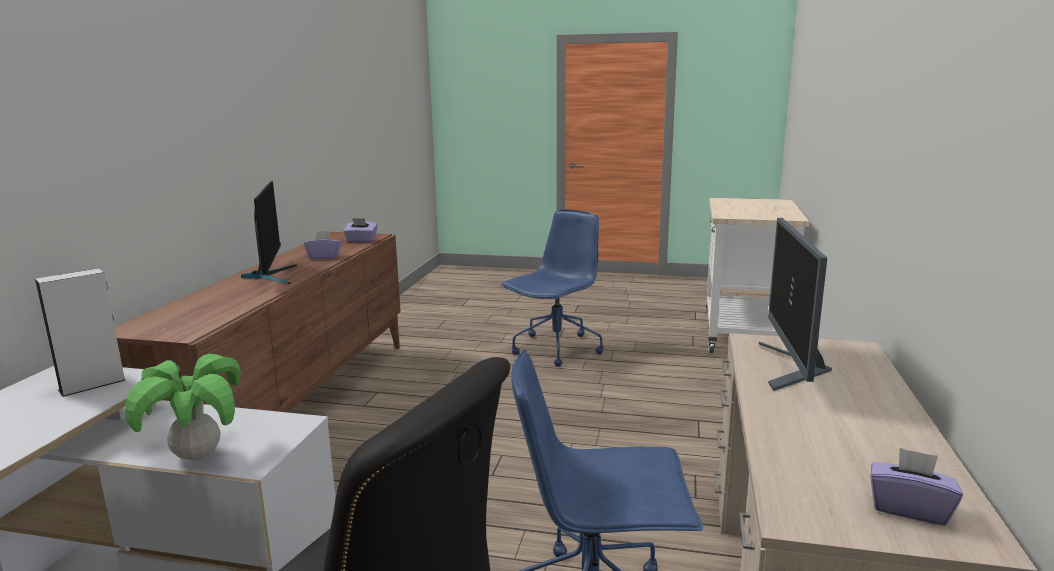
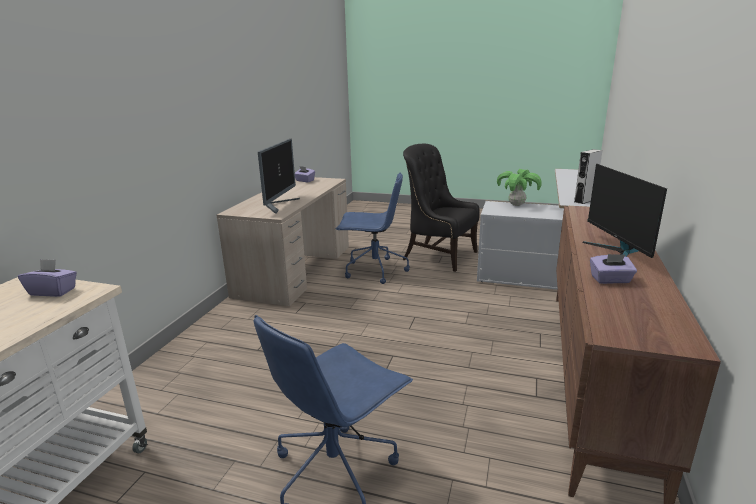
camera: 175 degrees left, 5 degrees up
purple tissue box [343,218,378,242] -> purple tissue box moved to [18,259,77,297]

